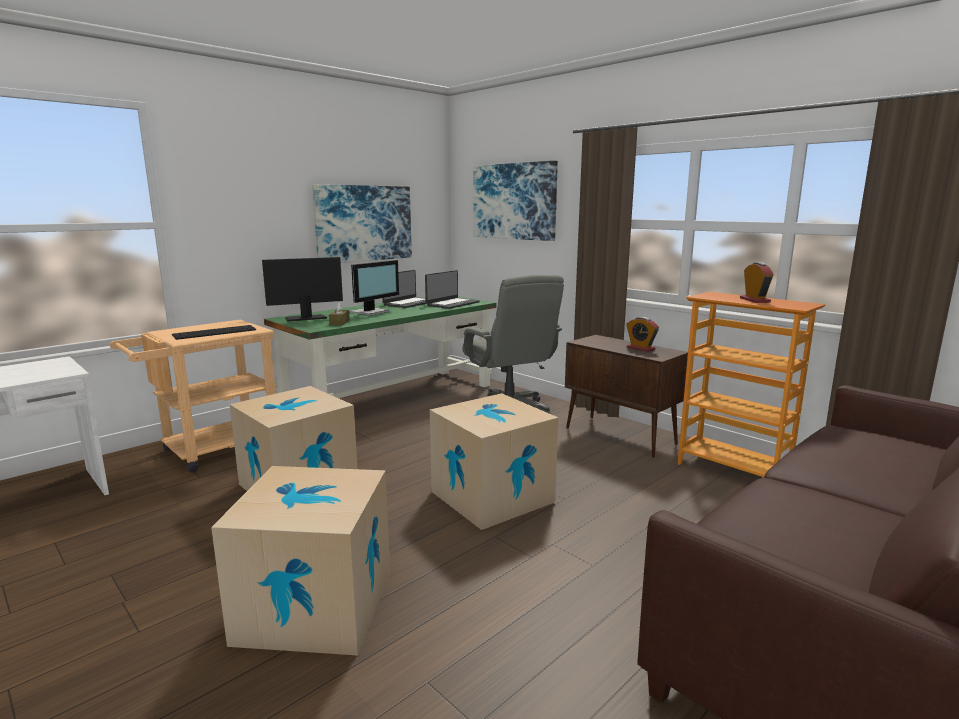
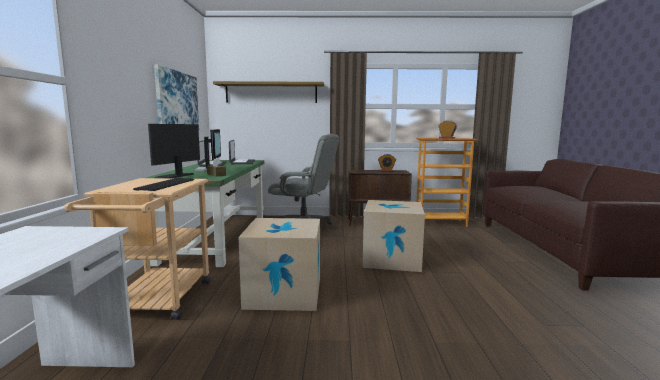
camera: 45 degrees left, 5 degrees down
cardboard box [211,466,390,656] -> none
picture [473,161,558,241] -> shelf [213,81,324,103]

